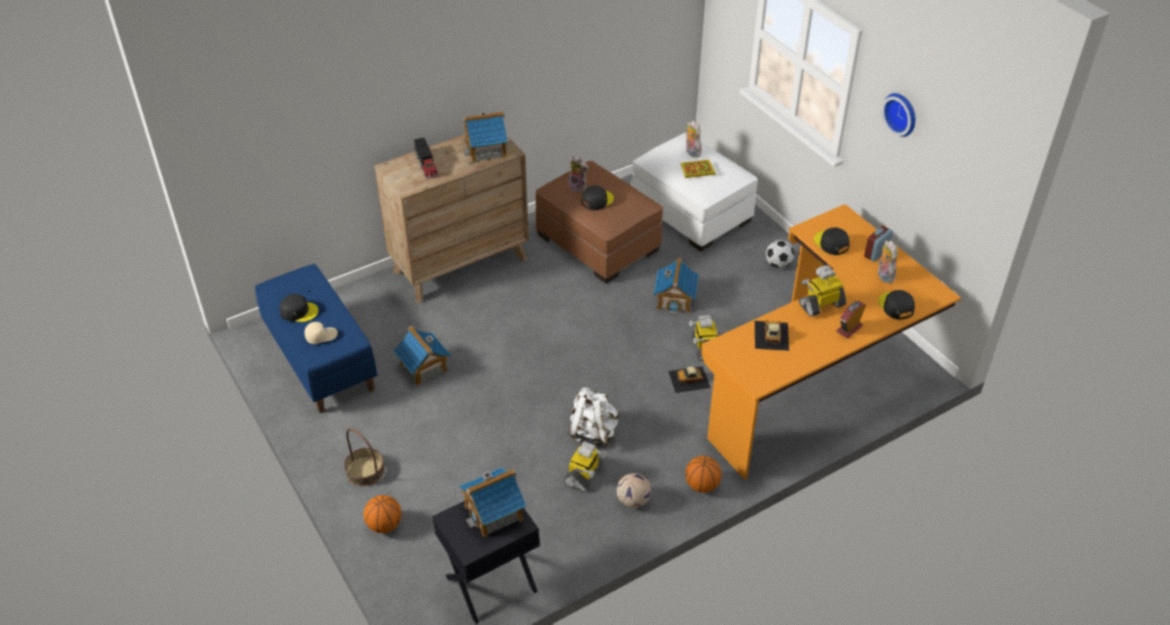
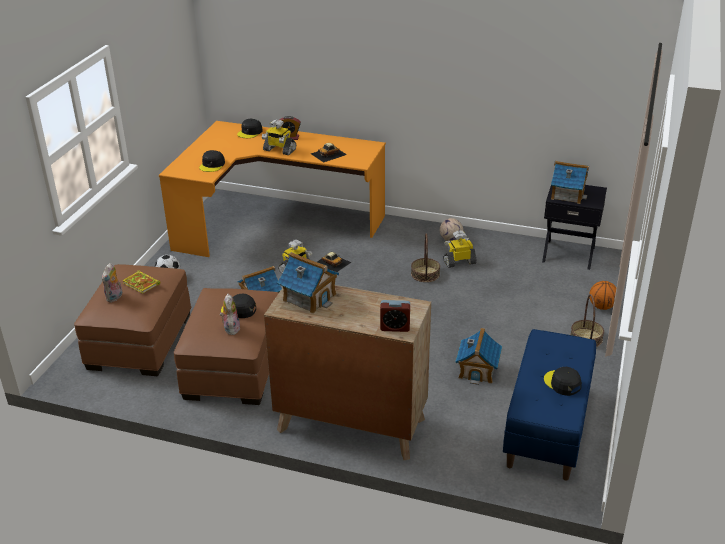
camera: 130 degrees left, 10 degrees down
beige cap [305,322,338,344] -> none
toy truck [414,137,438,179] -> none
white backpack [569,387,619,447] -> basket [411,233,440,282]
white ottoman [631,133,757,251] -> brown ottoman [74,264,191,376]
basketball [685,456,722,493] -> none
alarm clock [864,226,893,262] -> alarm clock moved to [380,300,410,332]
plush toy [878,240,898,283] -> none
wall clock [882,93,915,137] -> none

